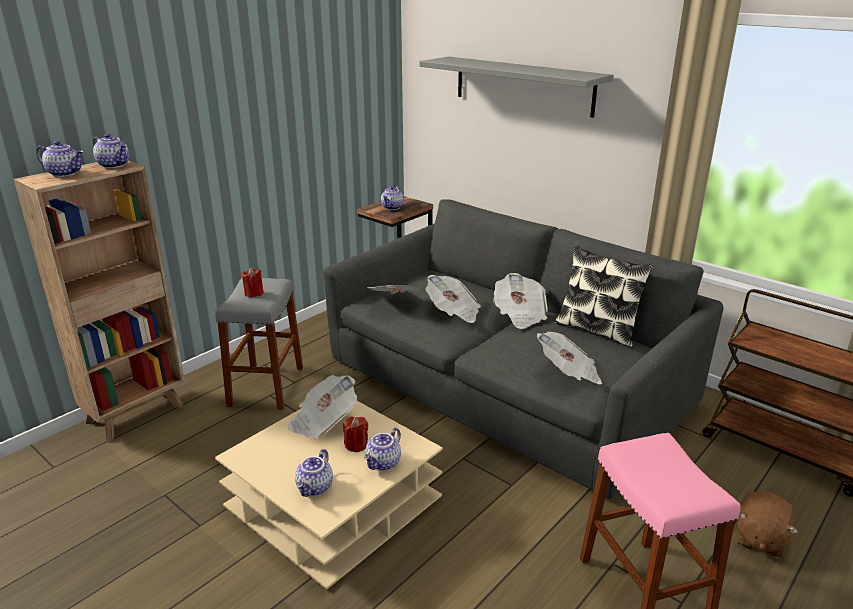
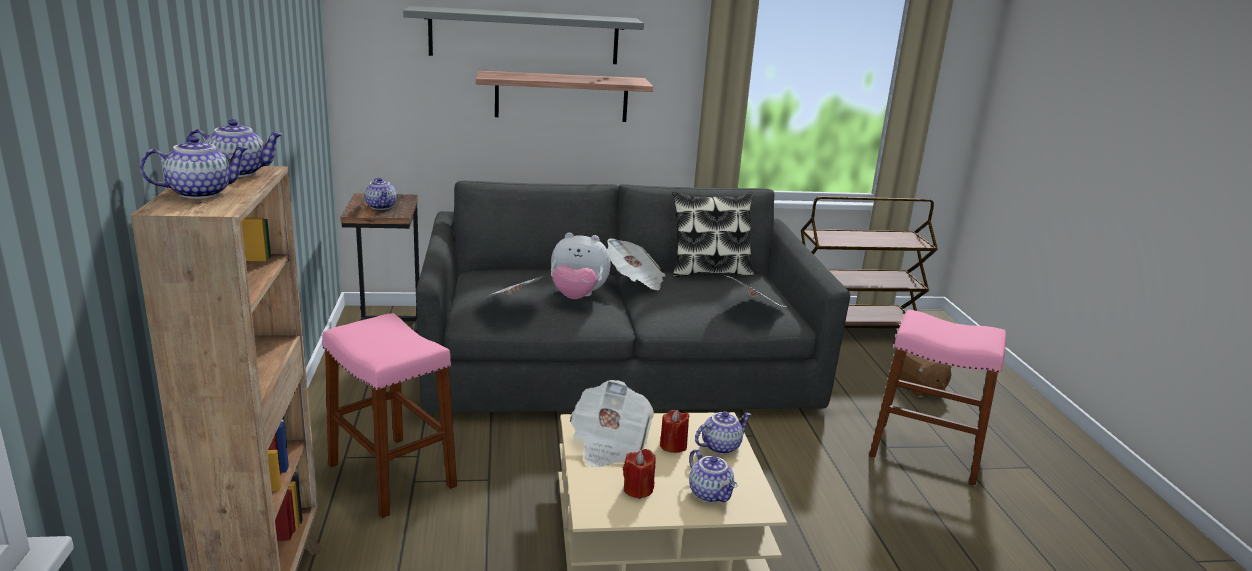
camera: 50 degrees left, 5 degrees down
grey stool [215,278,303,410] -> pink stool [323,313,457,518]
red candle [242,268,264,297] -> red candle moved to [623,449,656,499]
teapot [364,427,401,471] -> teapot turned 105 degrees counterclockwise [695,411,751,454]
newspaper [425,275,481,323] -> plush toy [551,232,611,299]
none -> shelf [476,71,653,122]

